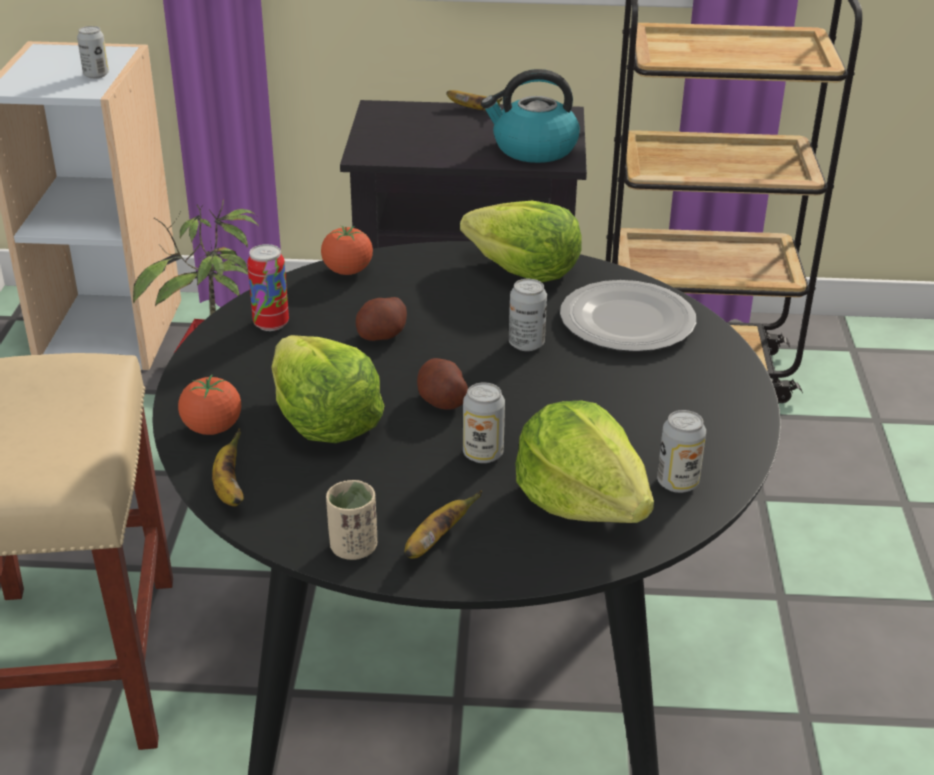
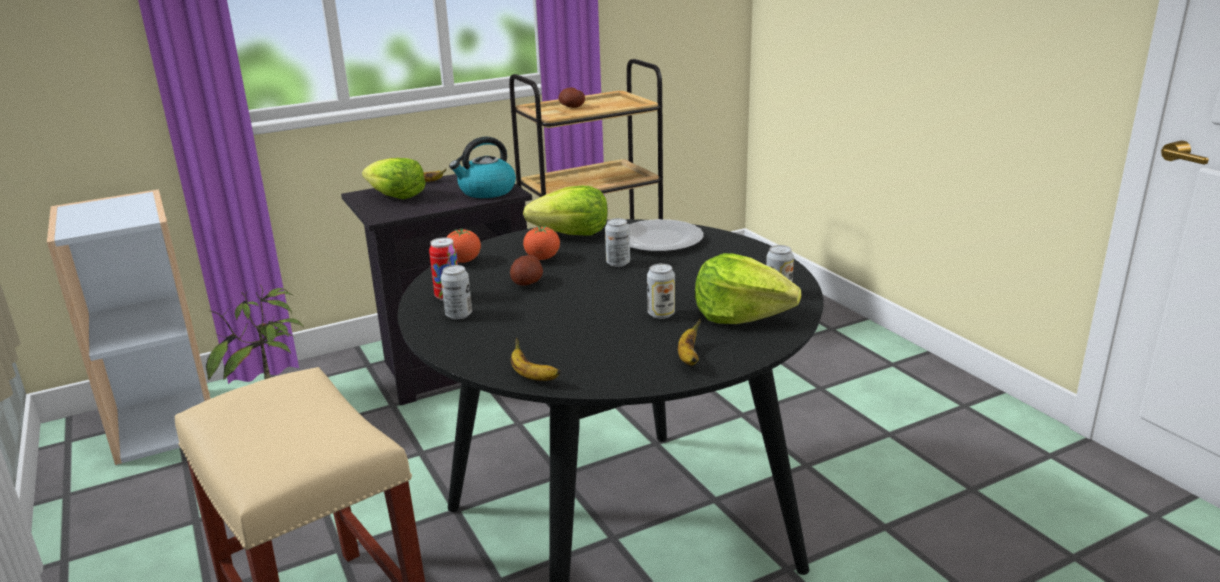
camera: 30 degrees left, 10 degrees down
can [77,26,109,79] -> can moved to [441,265,472,320]
tomato [178,374,241,435] -> tomato moved to [523,225,560,260]
lettuce [272,335,385,443] -> lettuce moved to [362,158,426,199]
beige cup [326,480,377,560] -> none
potato [417,358,468,410] -> potato moved to [559,87,585,108]

